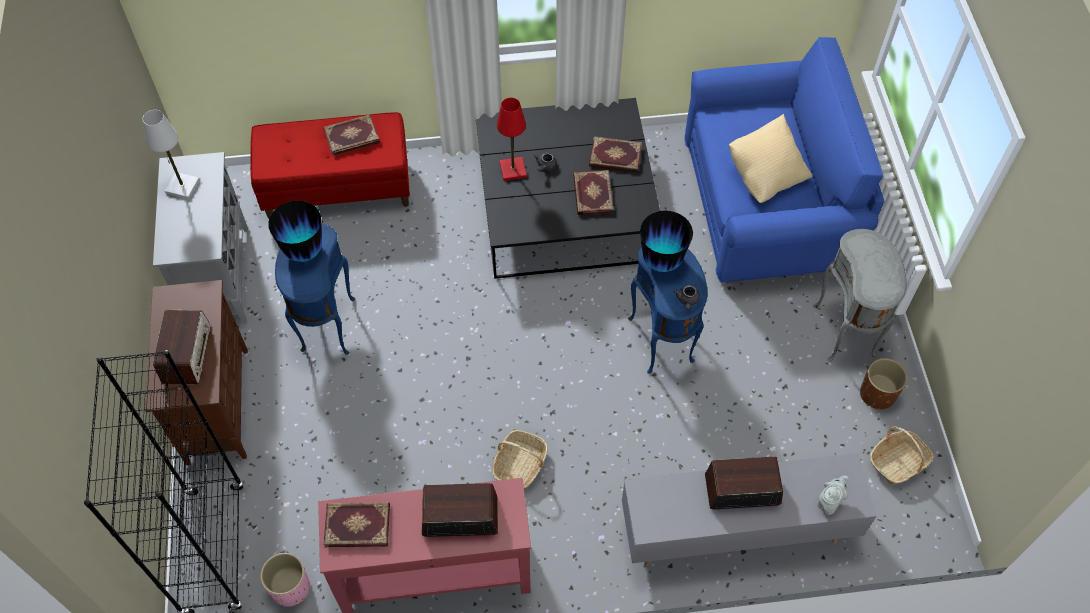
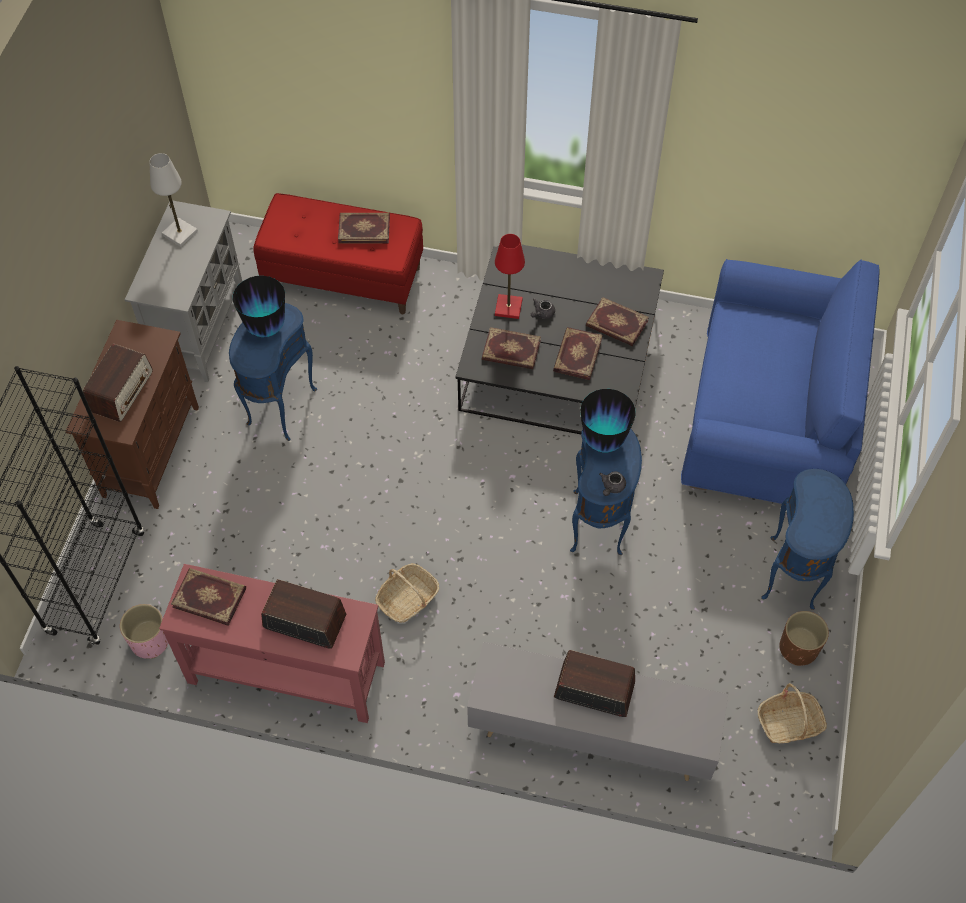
camera: 20 degrees right, 0 degrees up
beige pillow [729,114,812,203] -> none
grey side table [814,229,907,362] -> blue side table [761,469,854,610]
grey teapot [817,476,849,515] -> none
none -> book [482,327,541,369]

